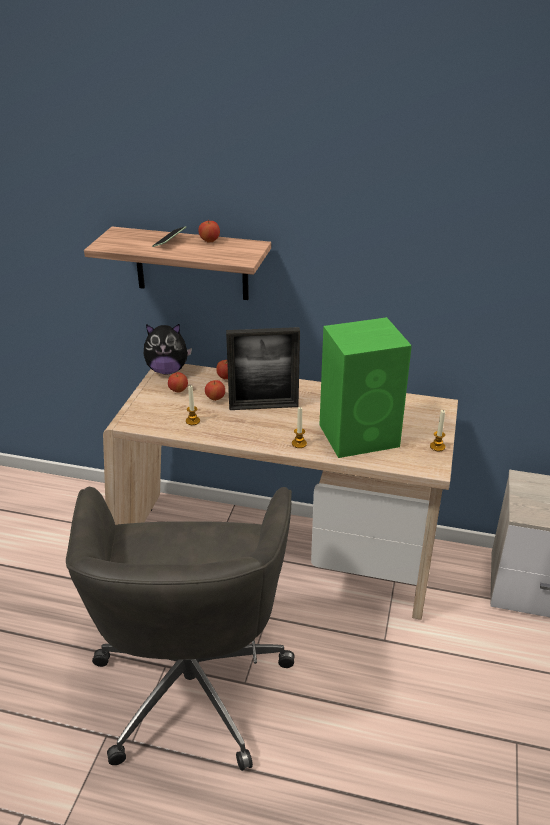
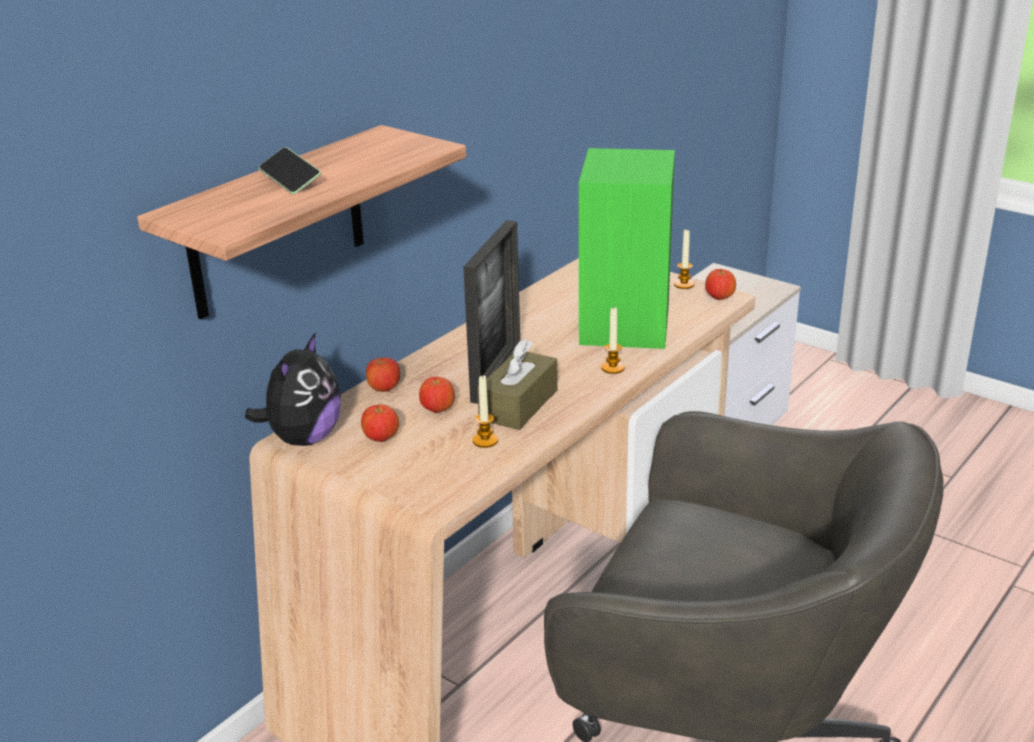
camera: 65 degrees left, 5 degrees down
apple [198,220,220,243] -> apple moved to [705,269,736,300]
none -> brown tissue box [477,339,558,430]

